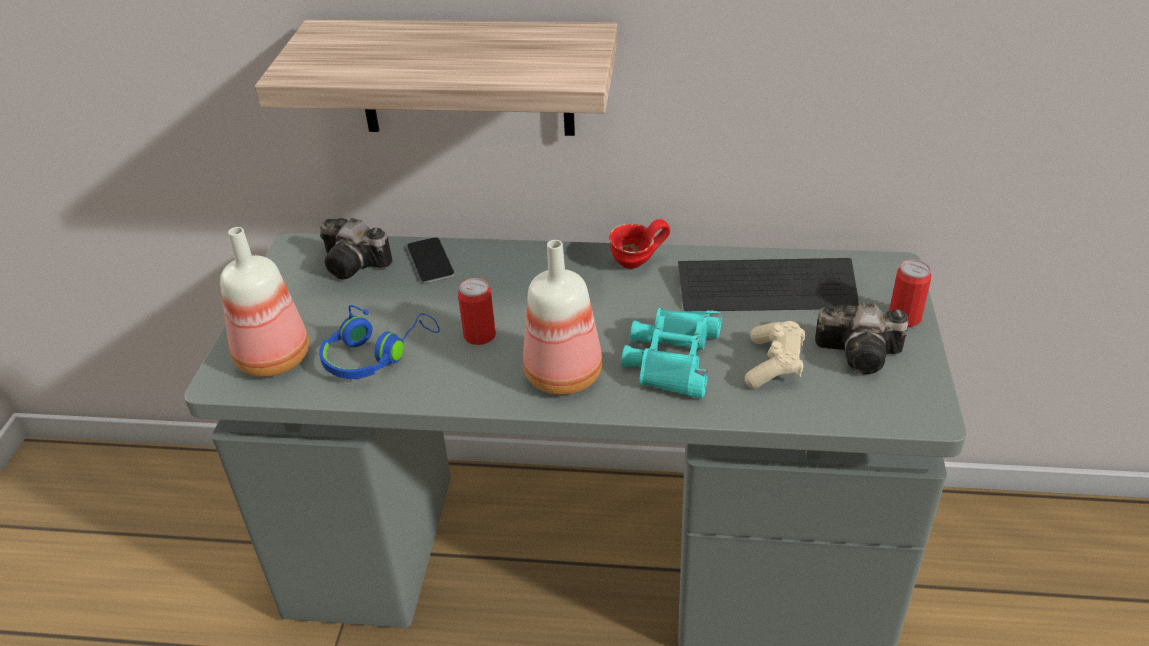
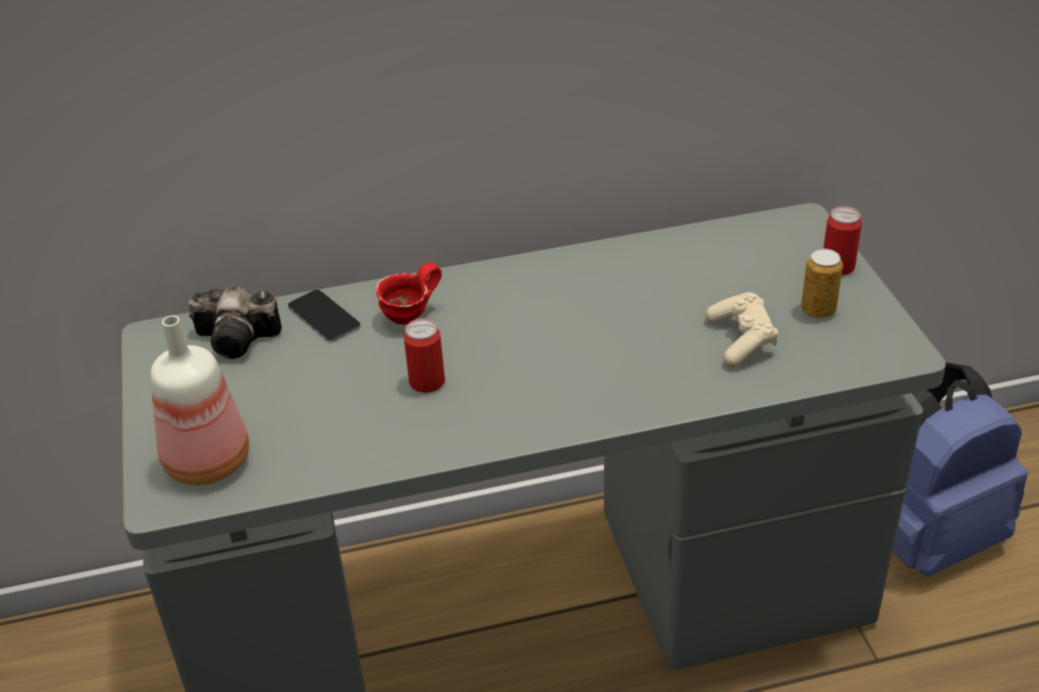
camera: 20 degrees left, 0 degrees up
shelf [255,20,618,136] -> none
blue headphones [319,305,440,379] -> none
bottle [523,240,602,395] -> none
red mug [609,219,670,269] -> red mug moved to [376,262,442,325]
turquoise binoculars [621,308,722,398] -> none
keyboard [678,258,859,311] -> none
camera [815,302,908,375] -> can [801,249,843,318]
none -> blue backpack [893,362,1028,576]

